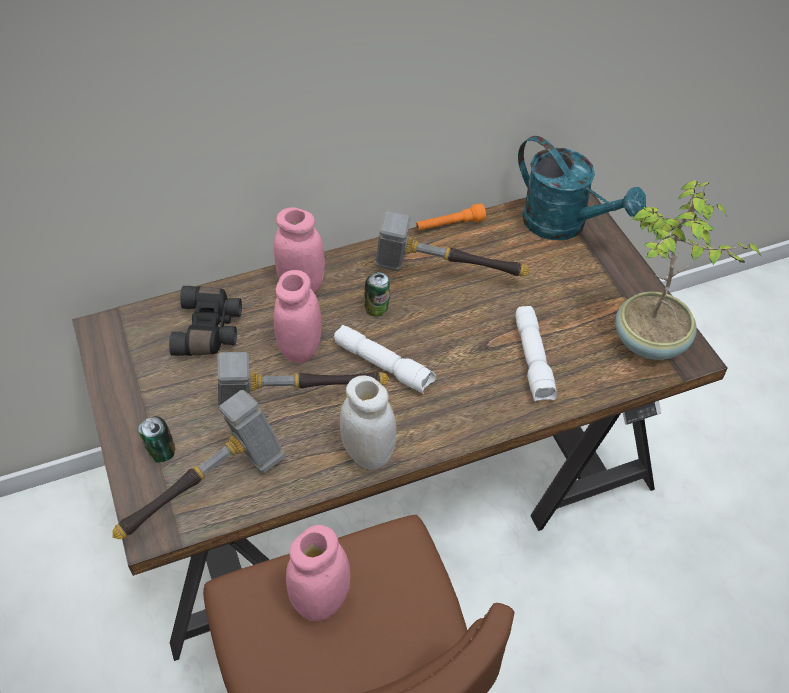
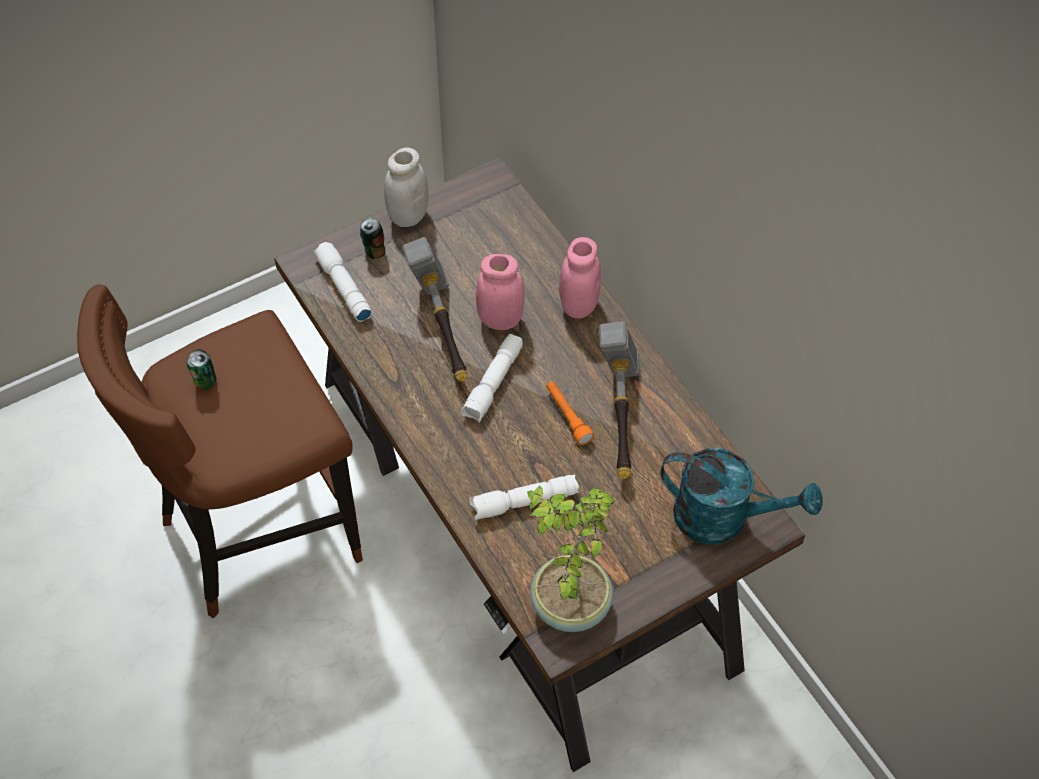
camera: 80 degrees right, 5 degrees up
hammer [112,390,286,539] -> white flashlight [313,242,372,322]
black binoculars [169,286,242,356] -> none
pink jar [286,525,350,621] -> none
white jar [340,376,396,470] -> white jar moved to [384,148,428,227]
can [364,272,390,316] -> can moved to [187,349,216,390]
orange flashlight [416,203,486,231] -> orange flashlight moved to [546,381,594,445]
turquoise watering can [518,136,646,240] -> turquoise watering can turned 105 degrees counterclockwise [660,448,823,545]

